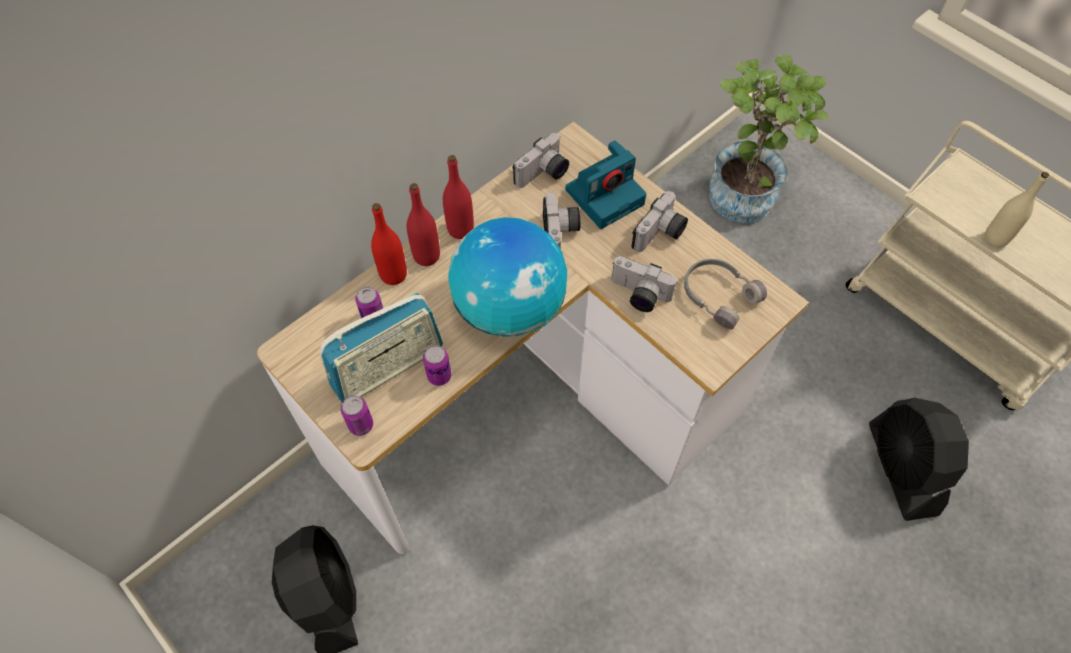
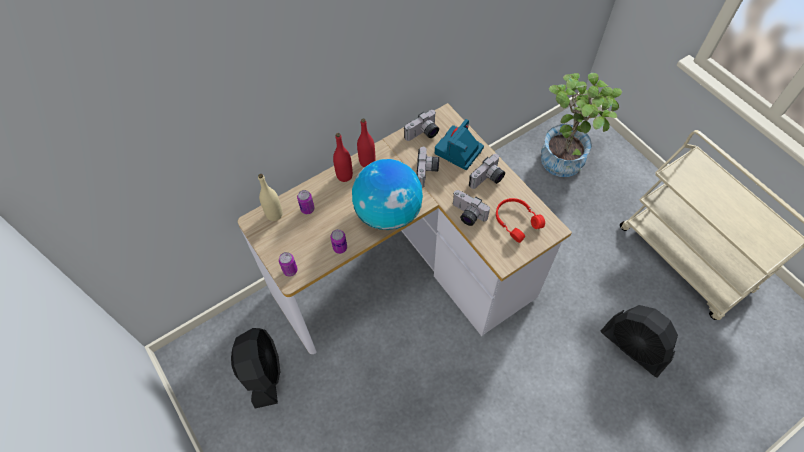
camera: 10 degrees right, 0 degrees up
radio [319,292,443,403] -> none
red bottle [371,203,407,285] -> none
camera [565,140,647,229] -> camera turned 150 degrees clockwise [435,119,484,170]
grey headphones [684,259,767,329] -> red headphones [496,198,545,243]
black fan [869,398,969,521] -> black fan turned 45 degrees counterclockwise [601,305,678,378]
beige bottle [984,172,1049,247] -> beige bottle moved to [258,174,283,221]

